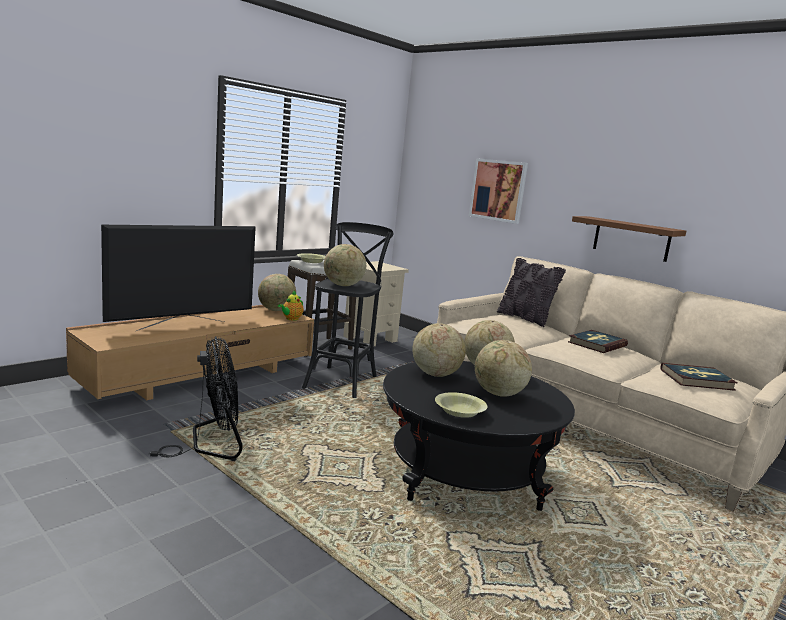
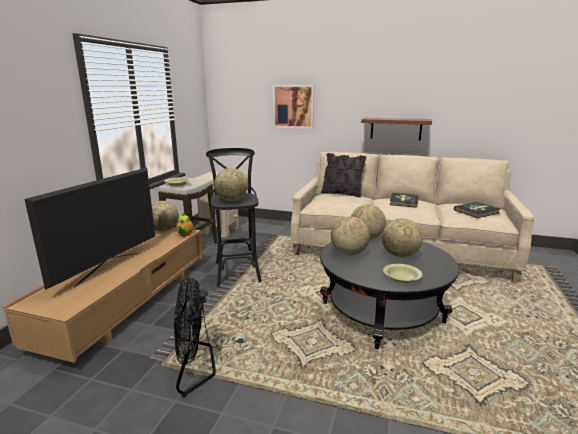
camera: 25 degrees left, 5 degrees up
black fan [148,337,242,461] -> black fan turned 150 degrees counterclockwise [174,277,244,397]

